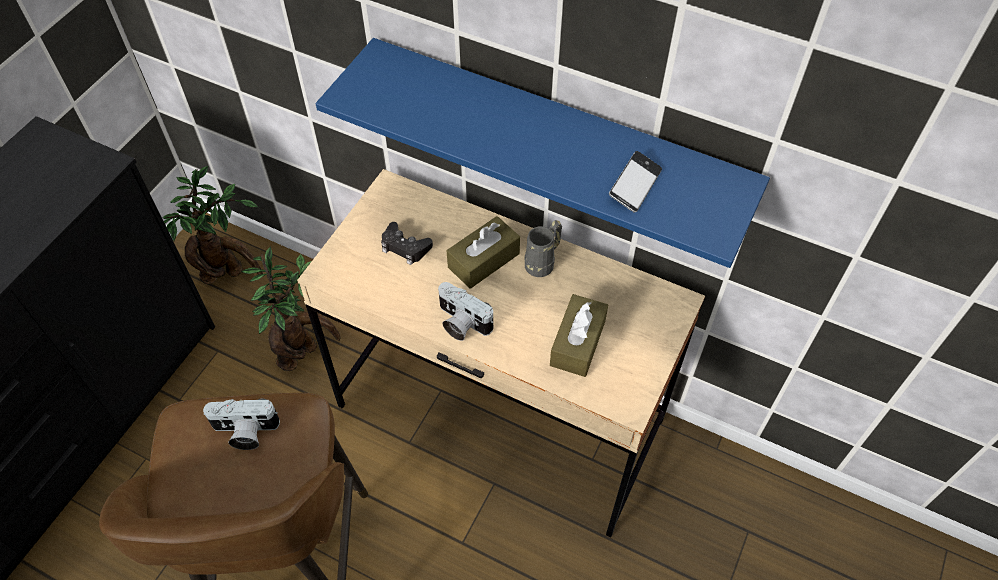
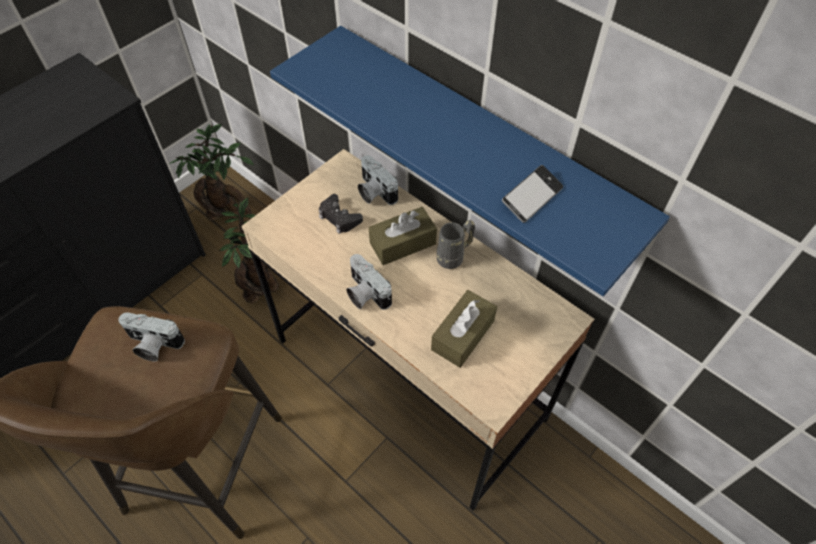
camera: 15 degrees right, 0 degrees up
none -> camera [358,155,398,205]

